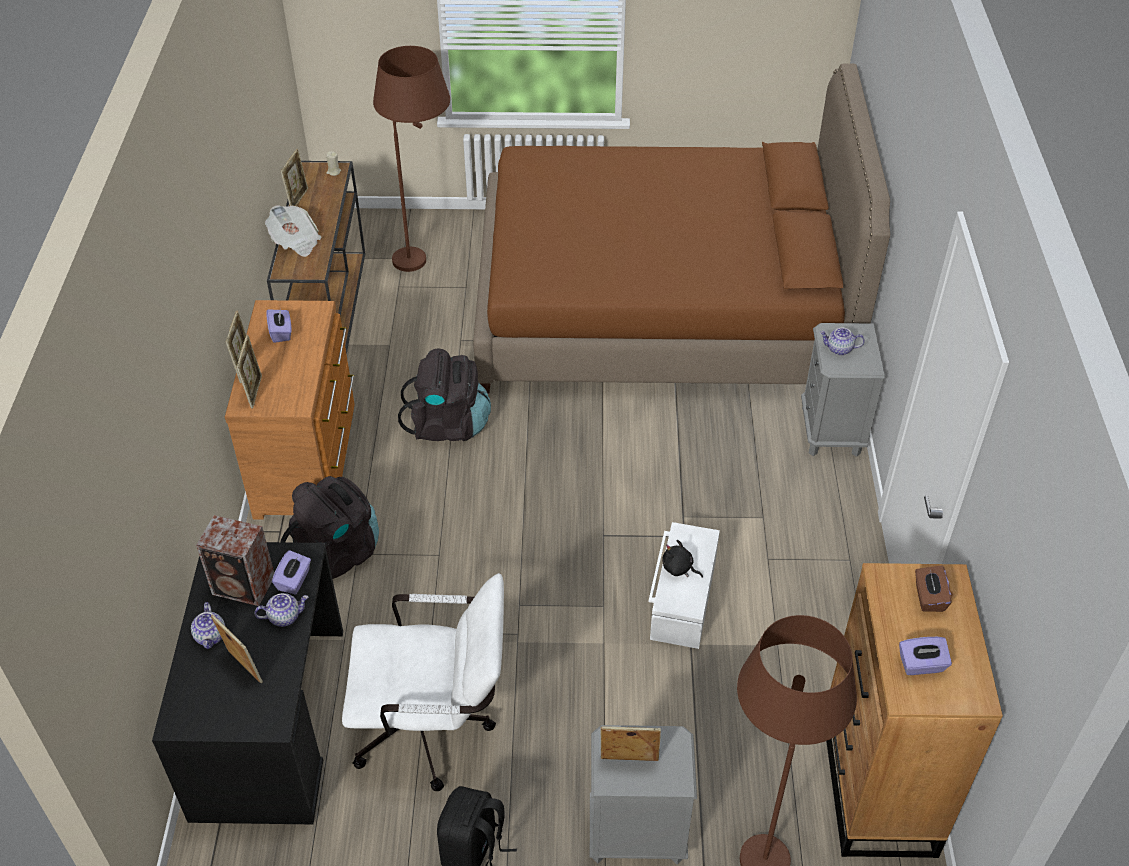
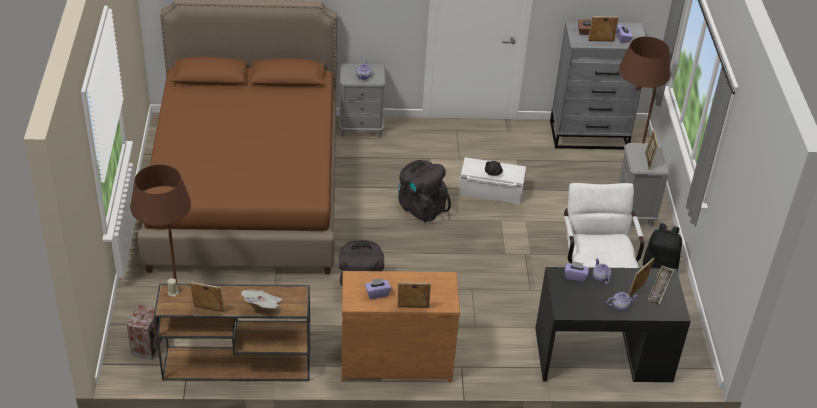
camera: 95 degrees left, 5 degrees down
speaker [196,515,274,606] -> speaker moved to [127,304,163,360]
picture frame [236,335,262,409] -> picture frame moved to [588,16,619,42]
black backpack [281,476,379,579] -> black backpack moved to [398,160,451,222]
brown dresser [826,563,1003,858] -> grey dresser [550,21,646,149]
none -> tray [648,266,674,304]

